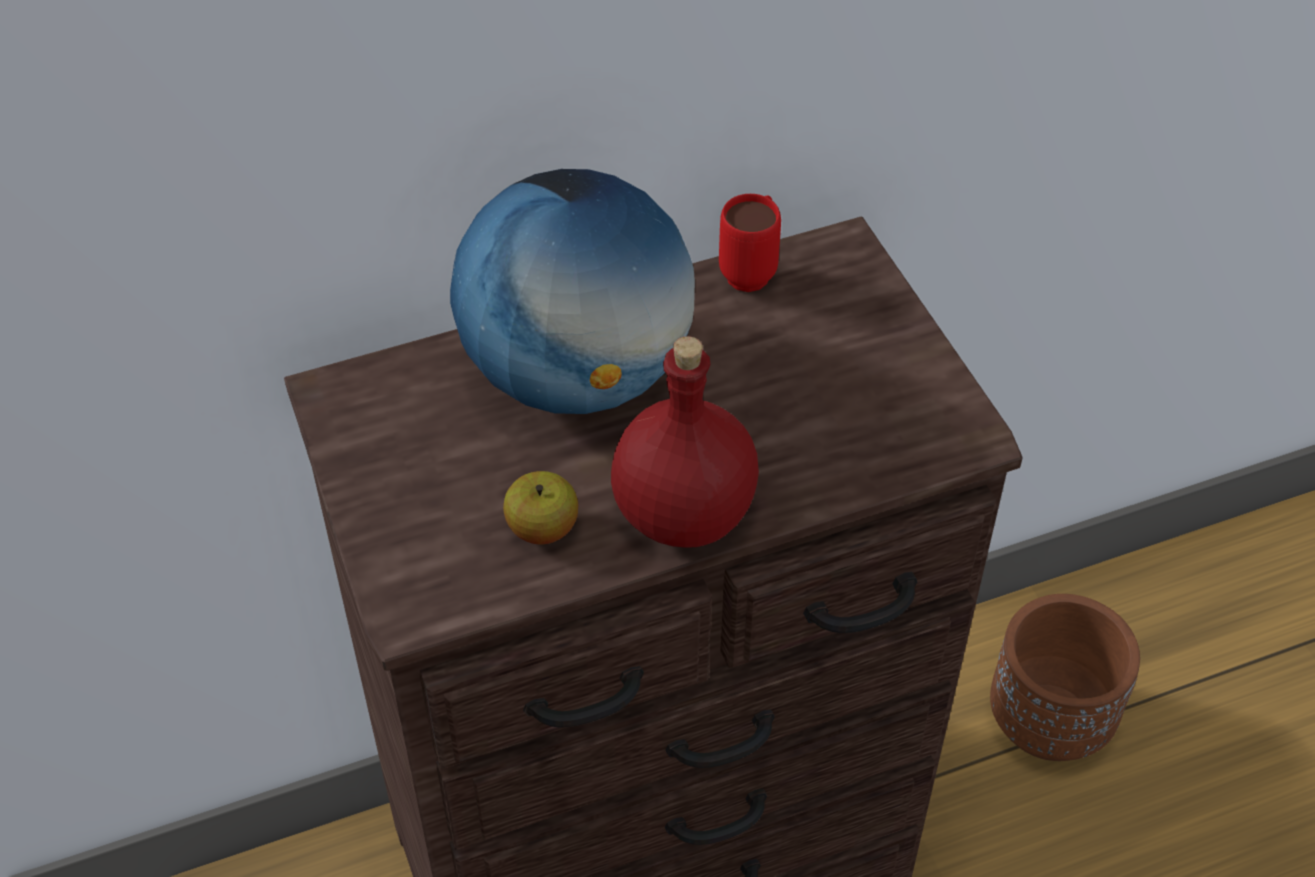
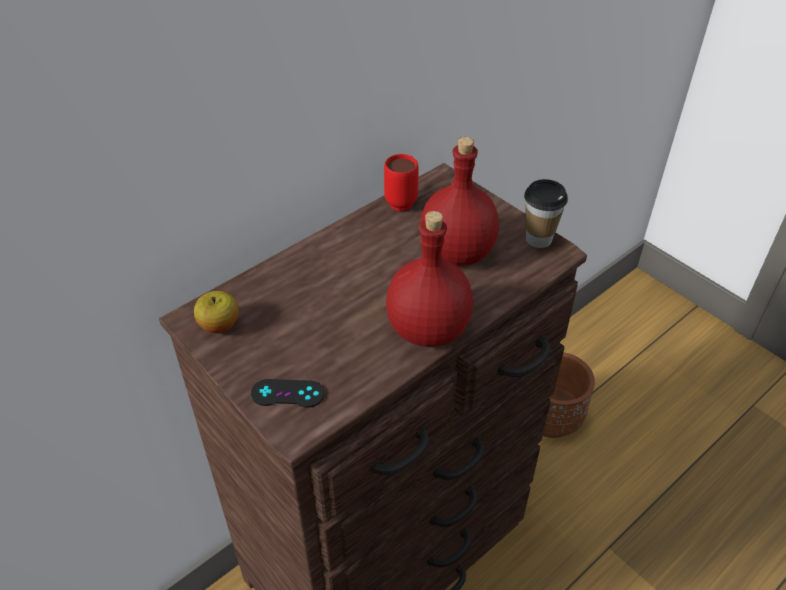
camera: 20 degrees left, 5 degrees down
globe [450,169,695,414] -> none
apple [503,471,578,545] -> apple moved to [194,291,239,333]
none -> black game controller [251,379,325,408]
none -> red bottle [420,137,499,266]
none -> cup [524,179,568,248]

